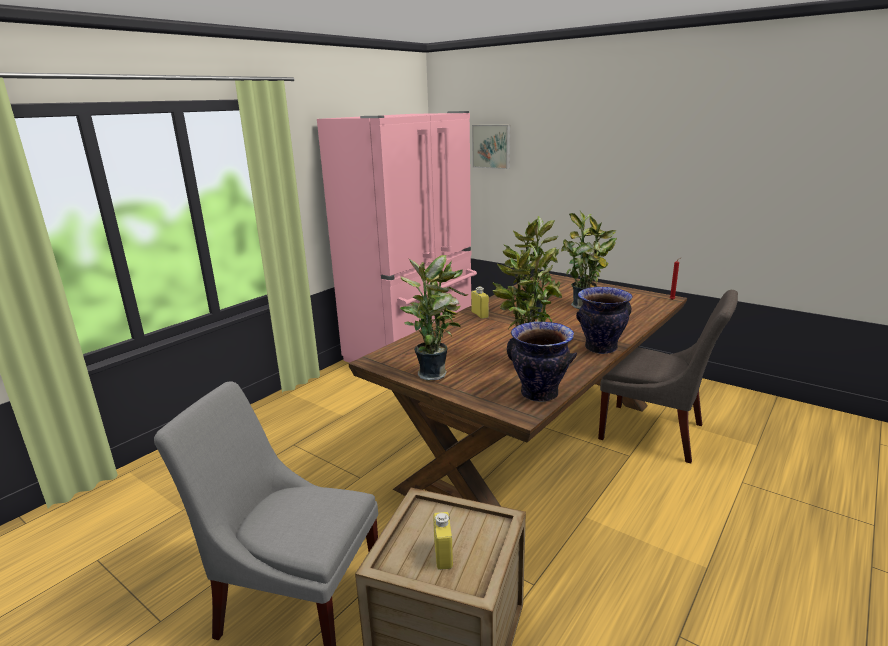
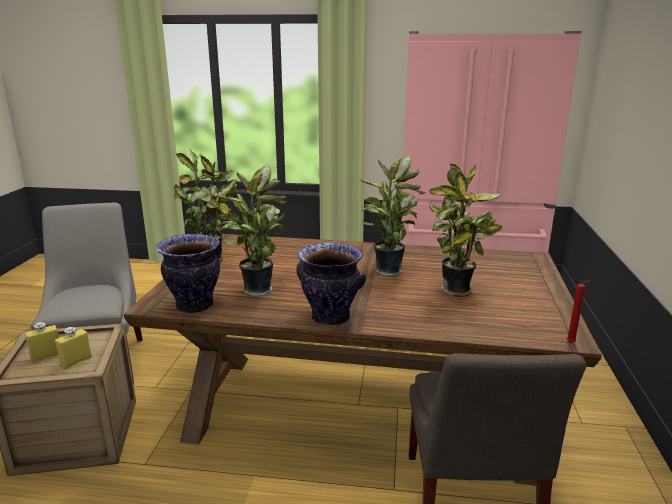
camera: 60 degrees right, 0 degrees up
yellow bottle [471,287,489,319] -> yellow bottle moved to [55,327,92,369]
picture [472,125,510,169] -> none

